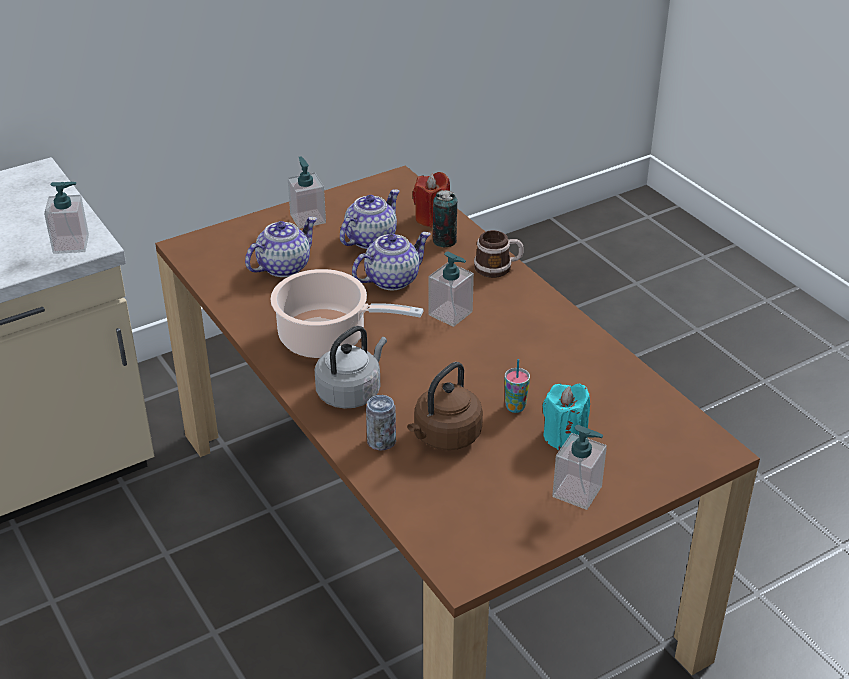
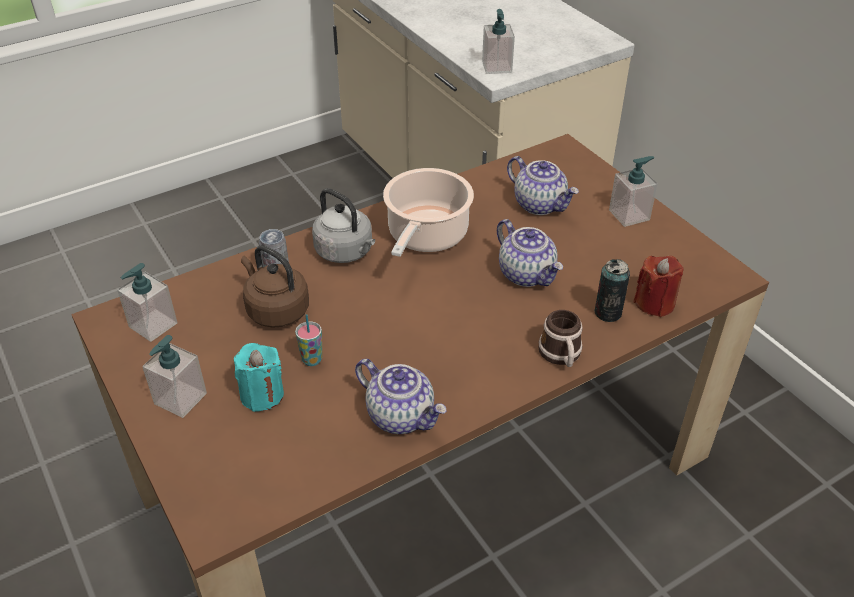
camera: 90 degrees right, 5 degrees up
teapot [340,189,399,249] -> teapot moved to [355,359,447,434]
soap dispenser [428,251,474,327] -> soap dispenser moved to [117,263,177,342]

